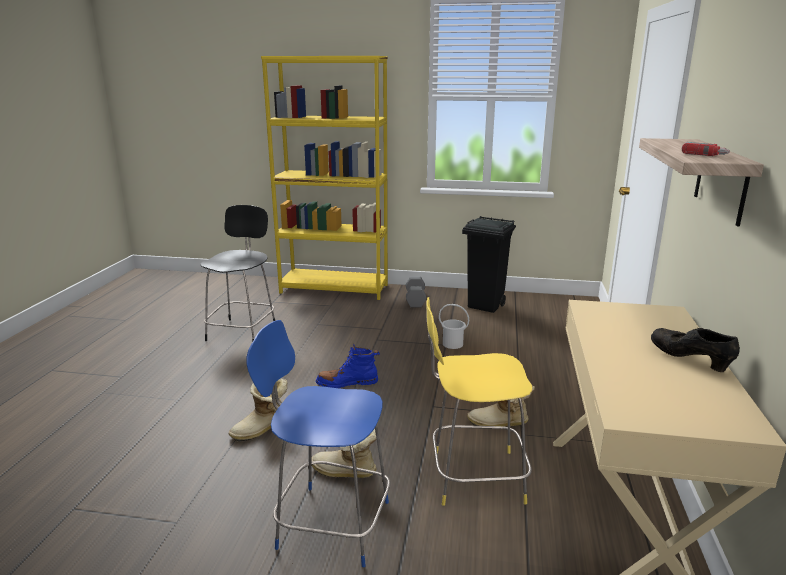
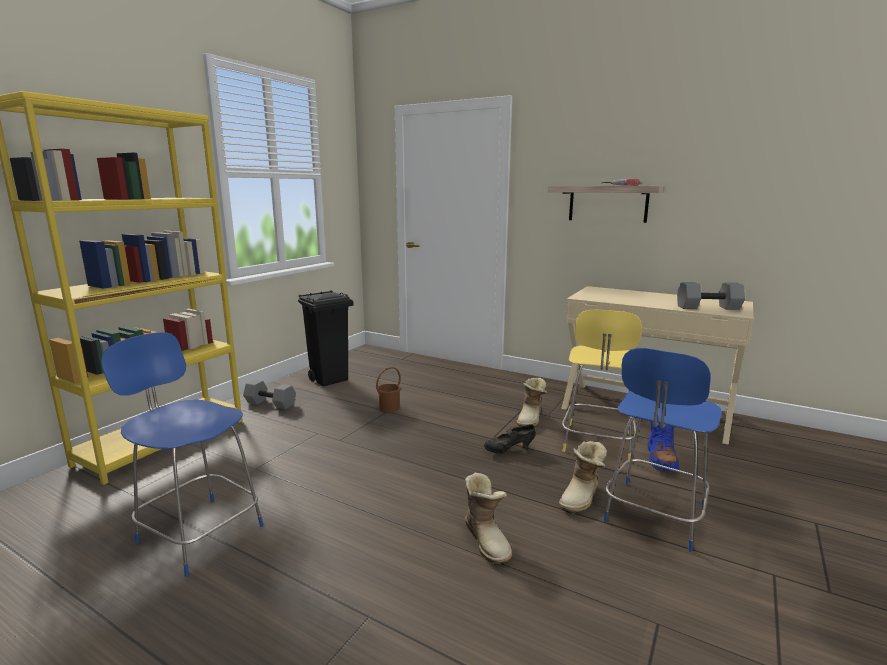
camera: 70 degrees left, 5 degrees down
black stool [200,205,275,341] -> blue stool [101,332,264,576]
blue boot [316,344,380,388] -> blue boot moved to [648,421,679,472]
white bucket [439,304,469,349] -> brown bucket [376,367,401,413]
black shoe [651,327,740,372] -> black shoe moved to [484,424,536,454]
none -> grey dumbbell [677,282,745,310]

